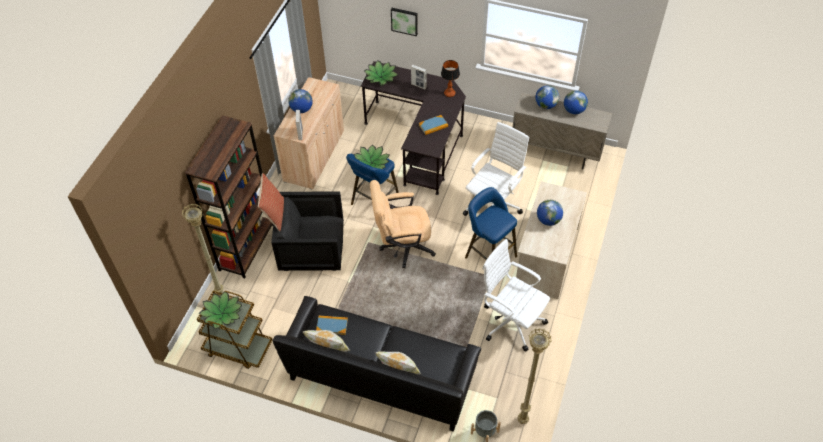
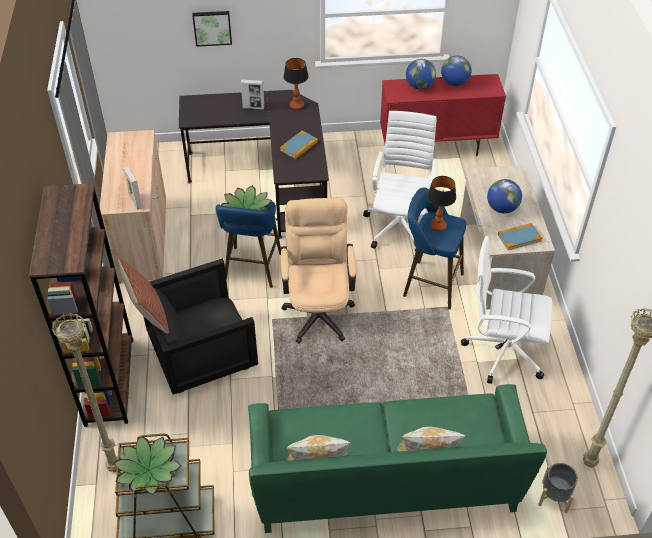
camera: 25 degrees left, 5 degrees down
black sofa [273,296,481,432] -> green sofa [248,384,547,533]
globe [288,89,313,113] -> none
book [316,316,348,335] -> book moved to [498,223,542,250]
potted plant [364,60,398,86] -> none
beige office chair [370,180,436,268] -> beige office chair turned 120 degrees clockwise [281,198,356,343]
beige cabinet [513,92,612,170] -> red cabinet [380,74,506,156]
none -> table lamp [427,176,456,231]

